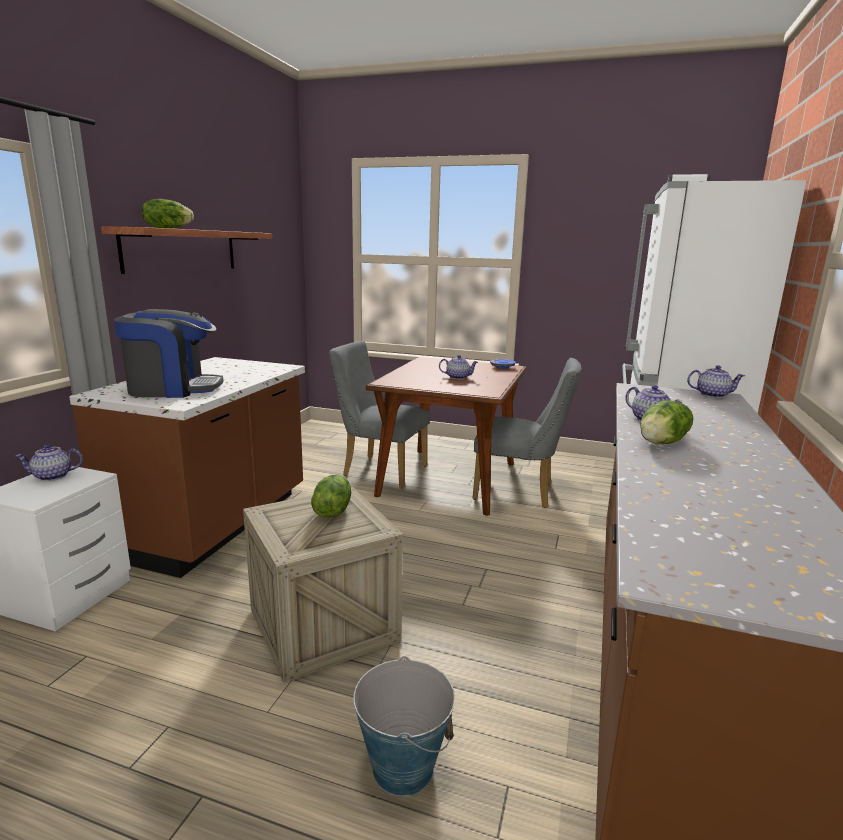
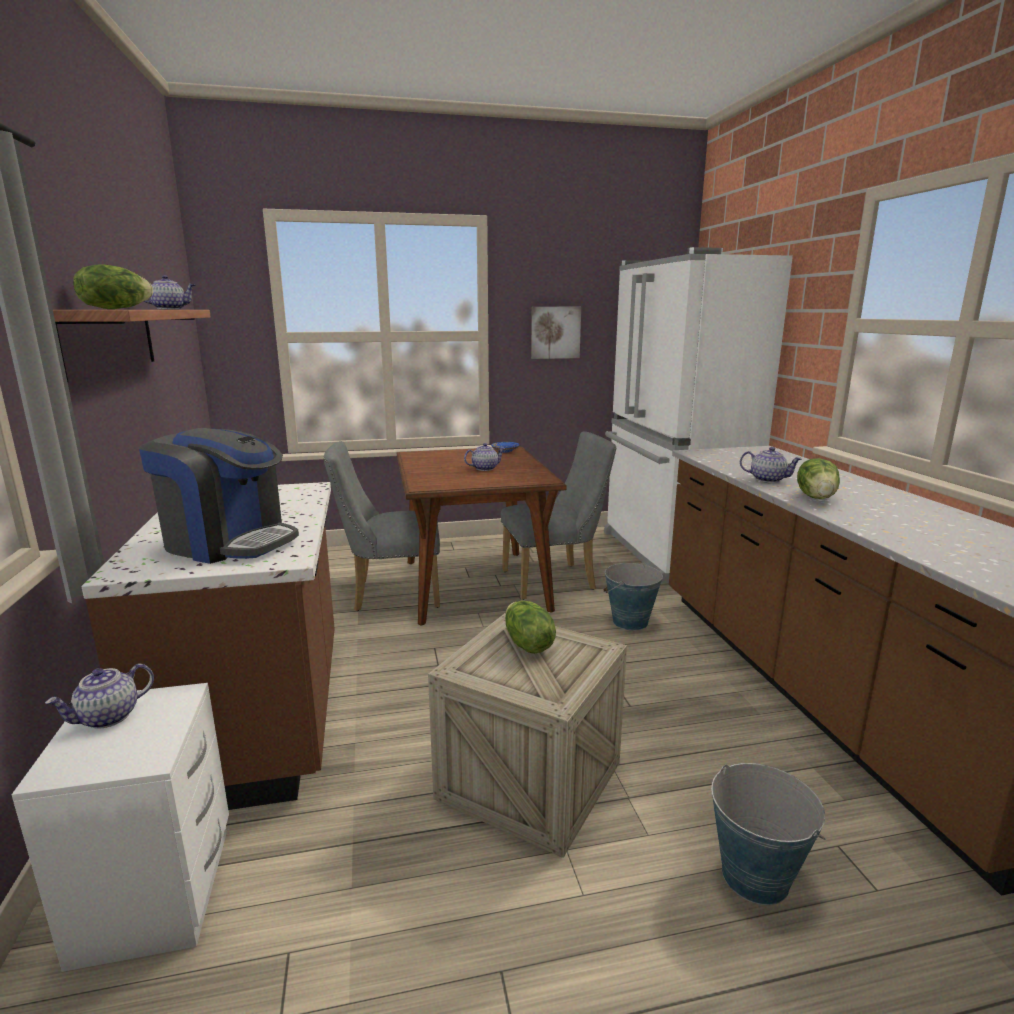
camera: 30 degrees left, 0 degrees up
coffee machine [114,309,224,398] -> coffee machine turned 60 degrees clockwise [139,428,299,564]
teapot [687,365,745,398] -> teapot moved to [143,275,196,309]
none -> picture [531,307,581,359]
none -> bucket [604,562,663,630]

